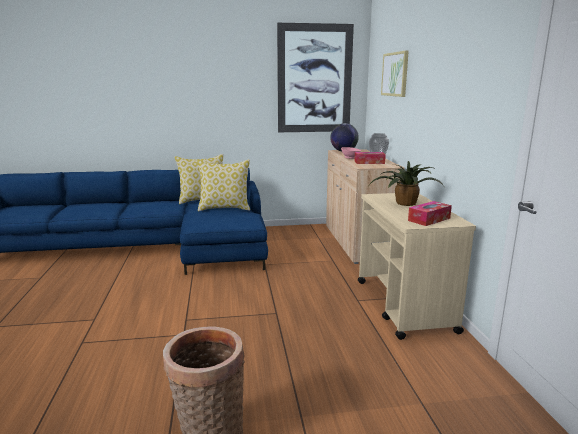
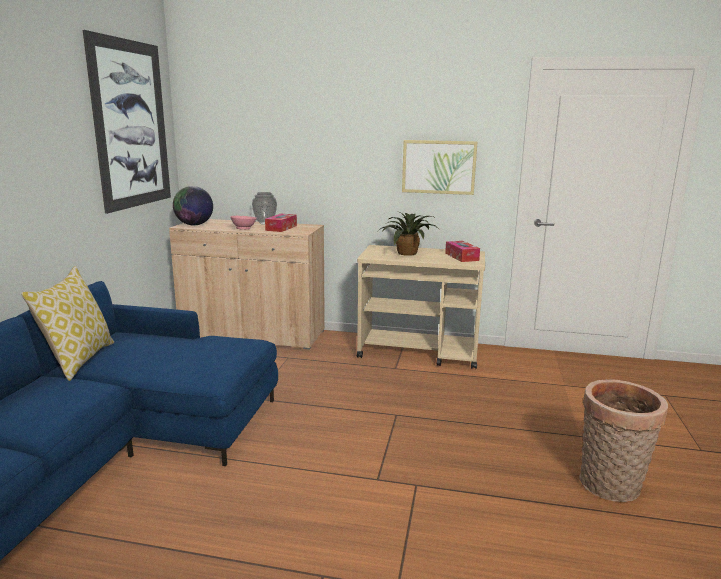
camera: 70 degrees left, 0 degrees up
pillow [197,159,250,211] -> none
picture [381,50,409,97] -> picture moved to [402,140,477,195]

